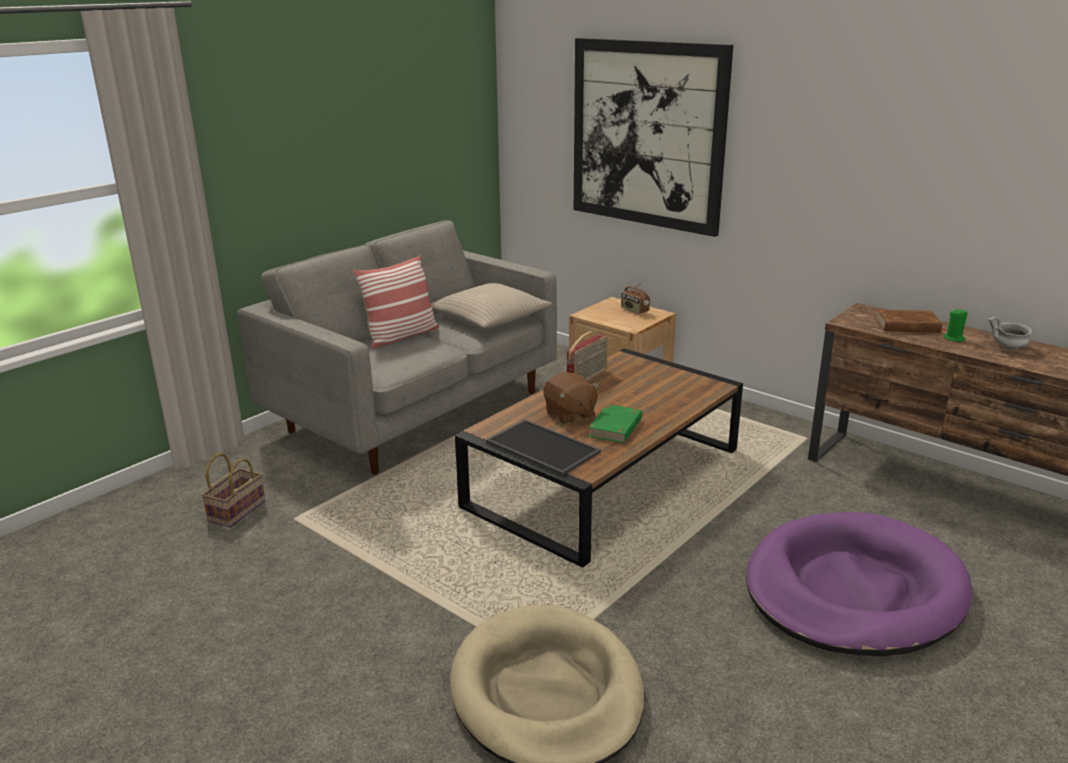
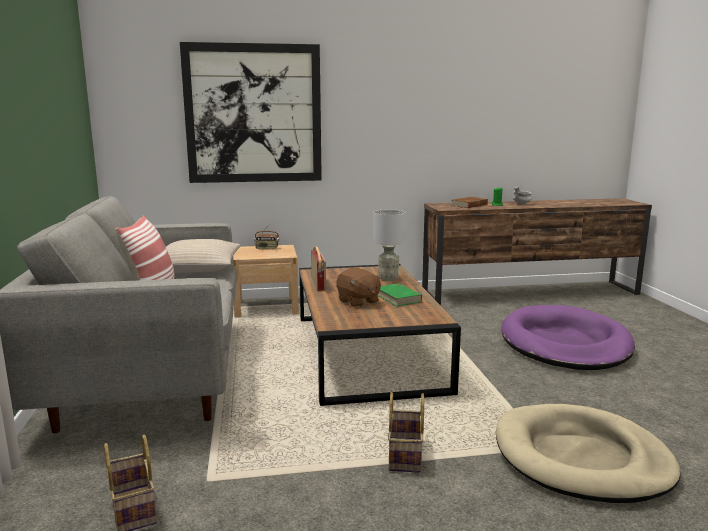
camera: 50 degrees left, 10 degrees down
tray [486,420,601,476] -> none
brown plush toy [543,372,599,425] -> brown plush toy turned 45 degrees clockwise [336,268,382,307]
none -> grey table lamp [373,210,406,281]
none -> basket [388,392,424,473]

